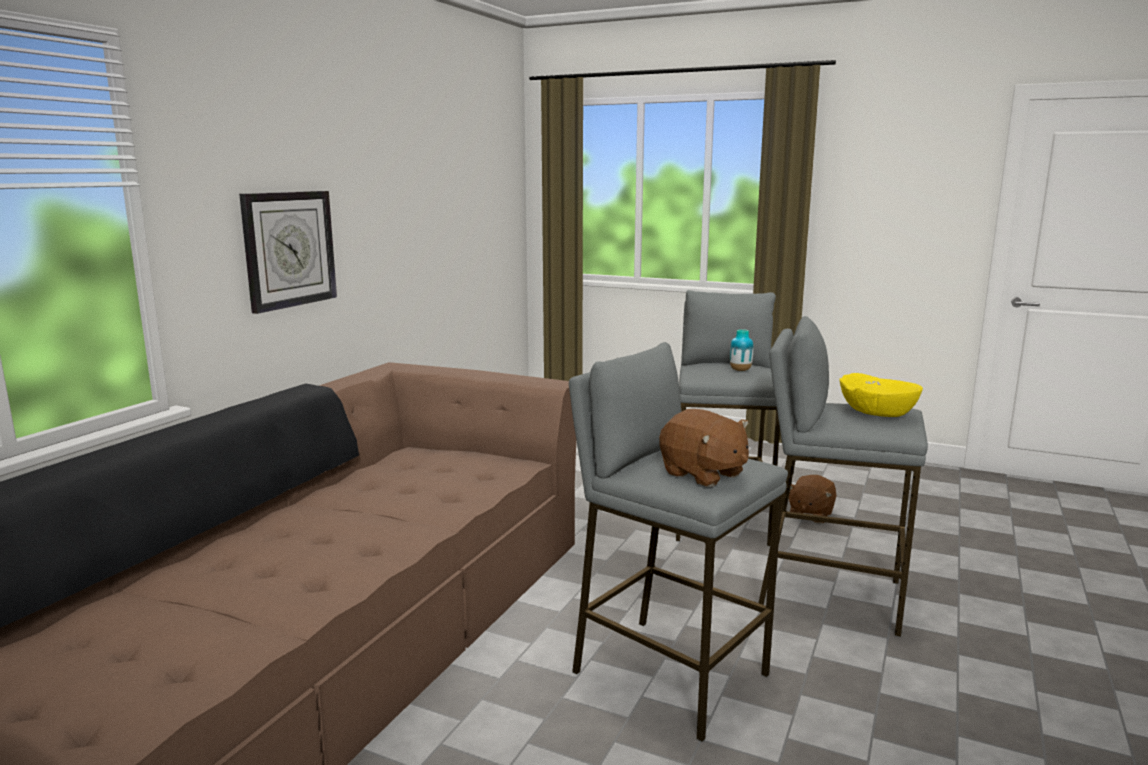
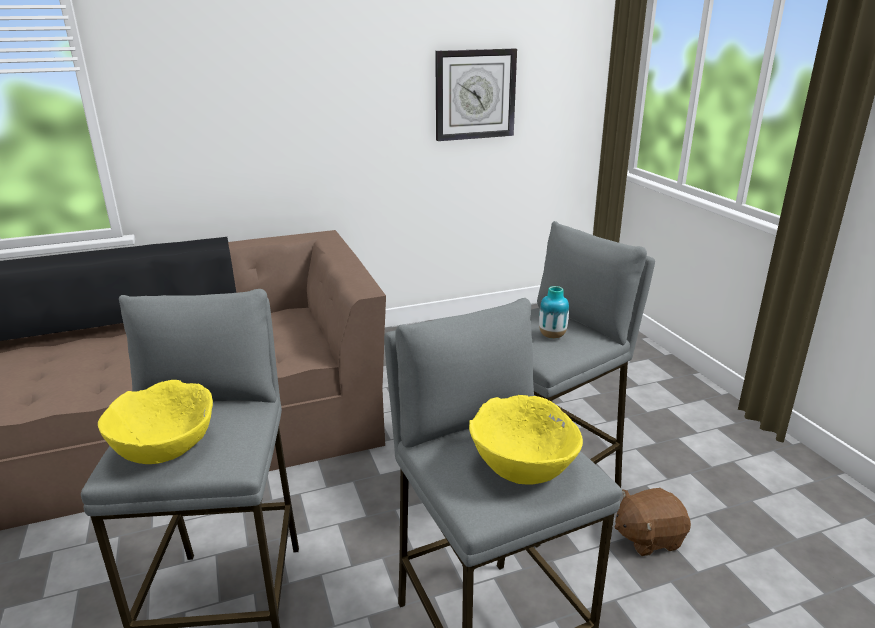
camera: 45 degrees right, 10 degrees up
wall clock [239,191,337,314] -> wall clock moved to [435,49,517,141]
brown plush toy [659,409,749,487] -> yellow bowl [98,380,213,464]

